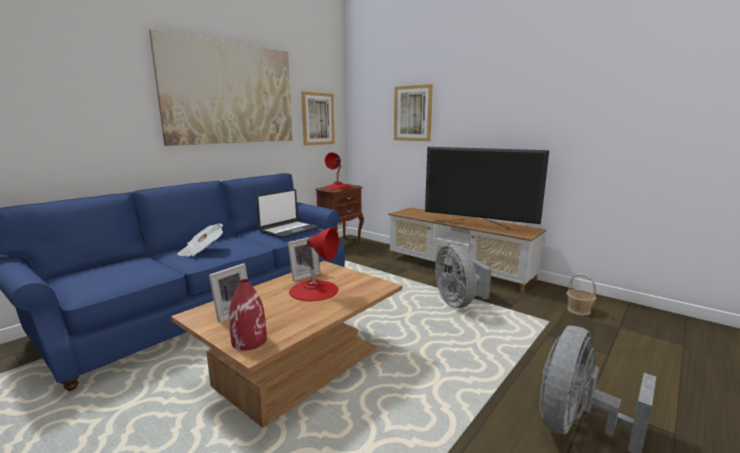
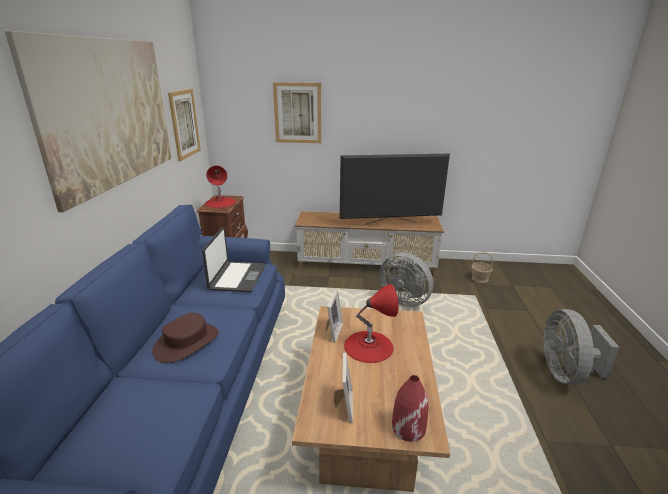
camera: 35 degrees left, 10 degrees up
newspaper [177,223,223,256] -> brown hat [152,313,219,363]

